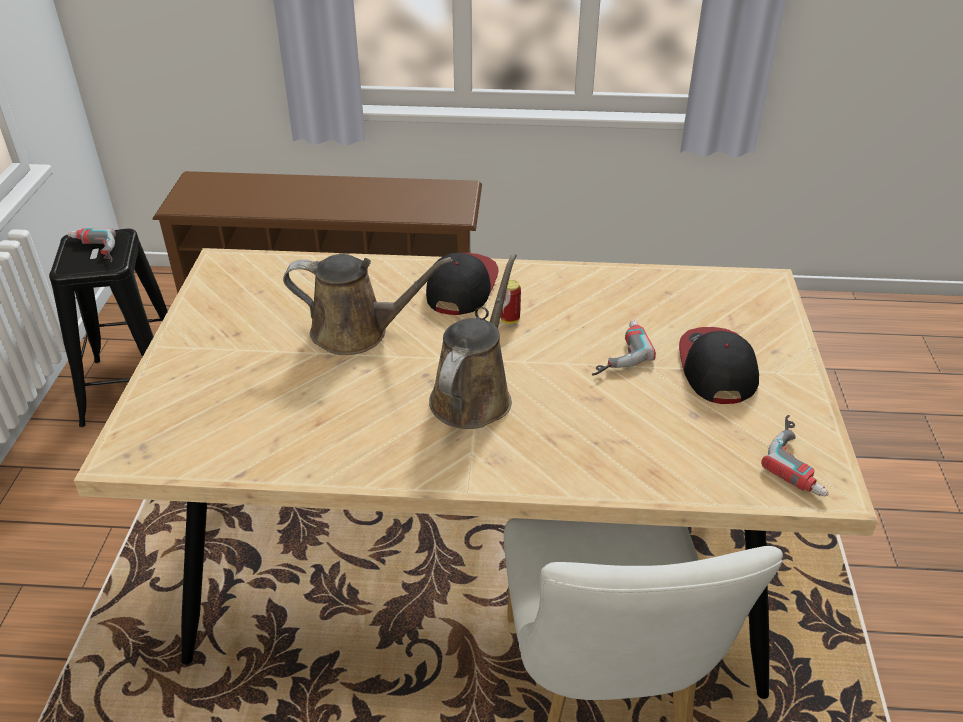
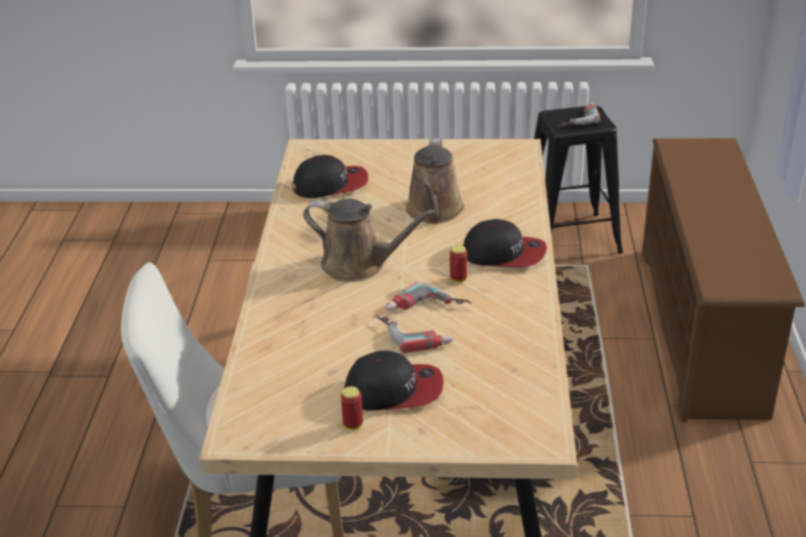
camera: 90 degrees right, 5 degrees down
power drill [761,415,828,496] -> power drill moved to [386,282,471,310]
none -> cap [292,155,368,198]
none -> can [341,386,363,430]

